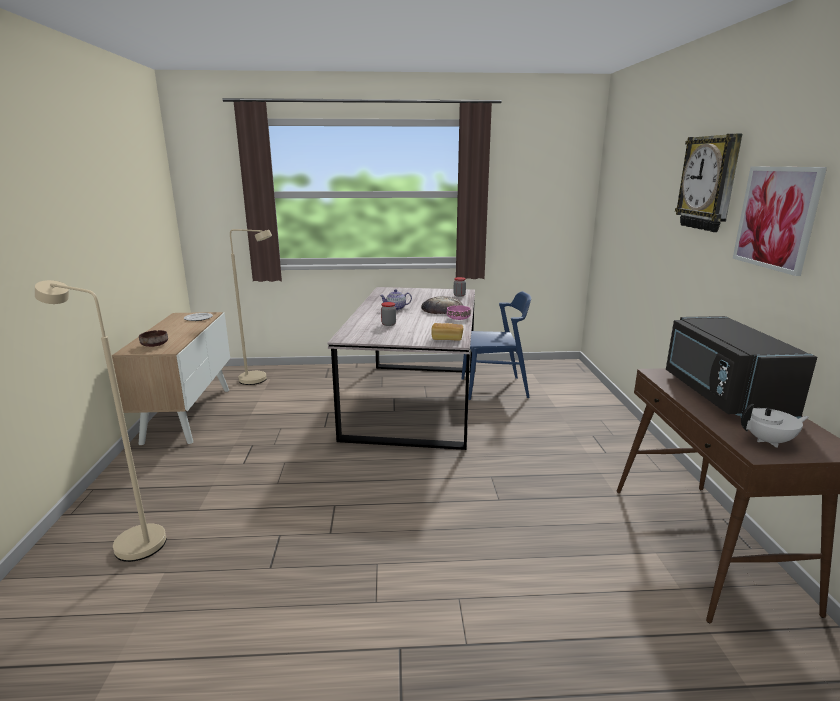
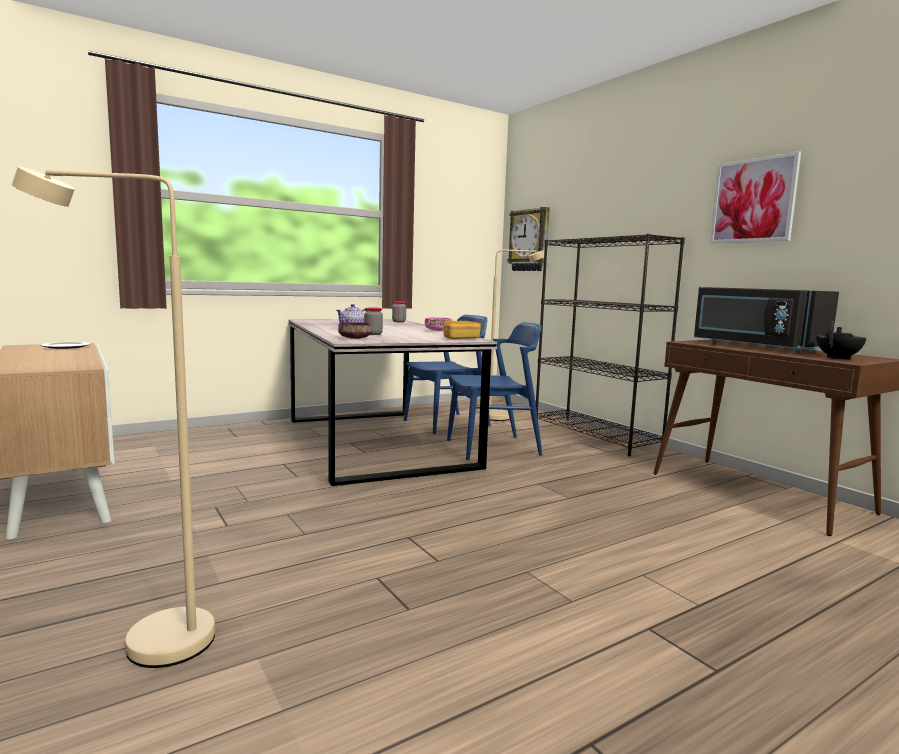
camera: 30 degrees left, 10 degrees down
brown bowl [139,330,168,347] -> brown bowl moved to [338,322,372,339]
beige floor lamp [230,229,272,385] -> beige floor lamp moved to [489,250,544,421]
bread [421,296,463,314] -> none
wall clock [675,133,742,232] -> wall clock moved to [507,207,550,271]
white teapot [741,403,809,448] -> black teapot [816,322,866,360]
none -> blue chair [447,322,542,460]
none -> black bookcase [536,234,685,456]

